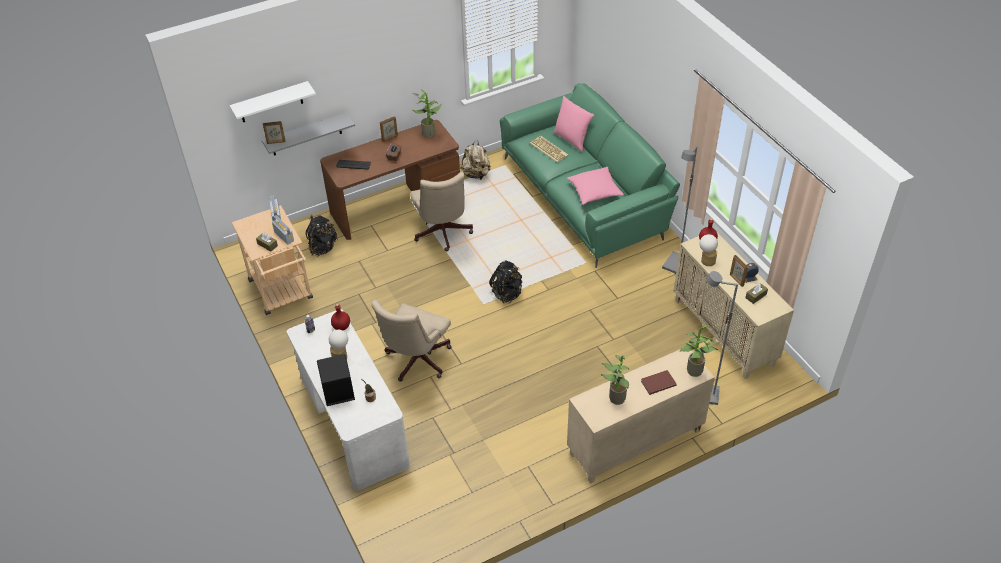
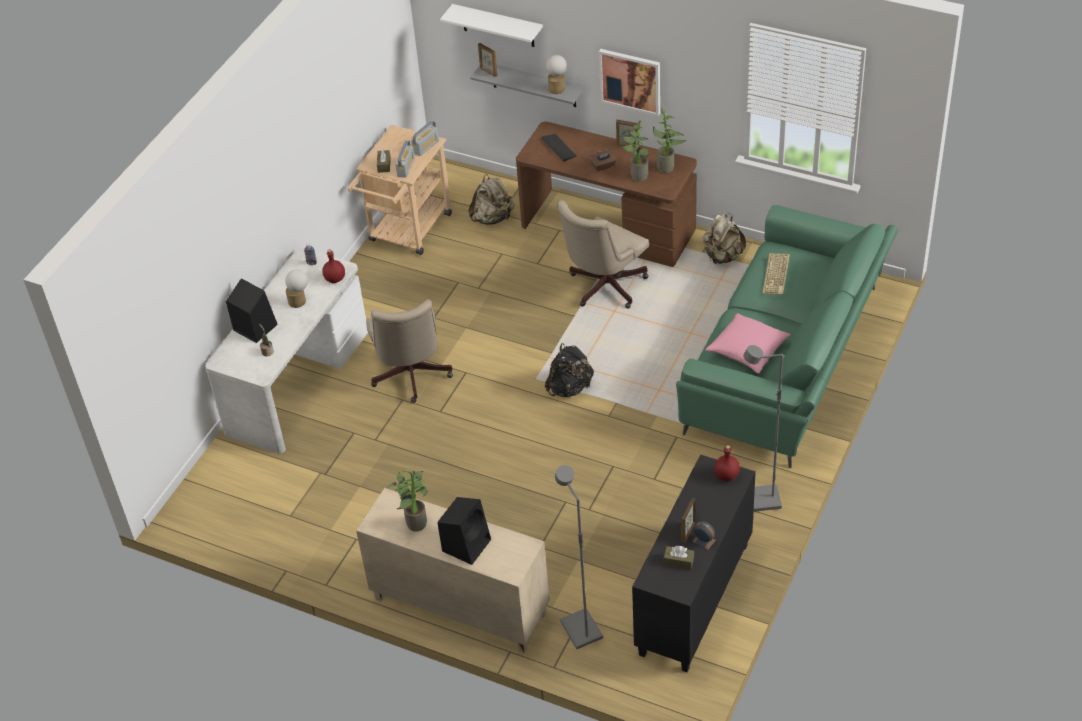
camera: 55 degrees right, 0 degrees up
black backpack [306,215,338,257] -> beige backpack [468,174,514,225]
beige office chair [371,300,452,381] -> beige office chair turned 90 degrees counterclockwise [366,299,453,403]
pink pillow [554,96,594,152] -> none
brown book [641,370,677,395] -> black speaker [438,497,491,565]
beige cabinet [674,231,794,379] -> black cabinet [632,455,756,672]
potted plant [680,325,719,377] -> potted plant moved to [620,120,649,181]
table lamp [699,234,718,266] -> table lamp moved to [546,55,567,94]
none -> picture [599,49,660,116]

